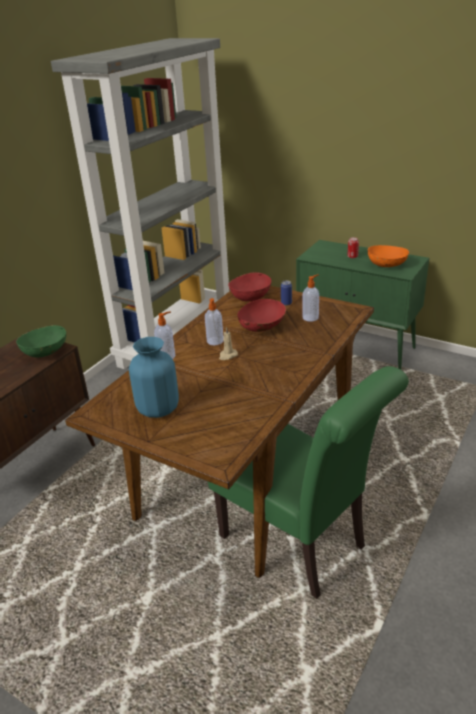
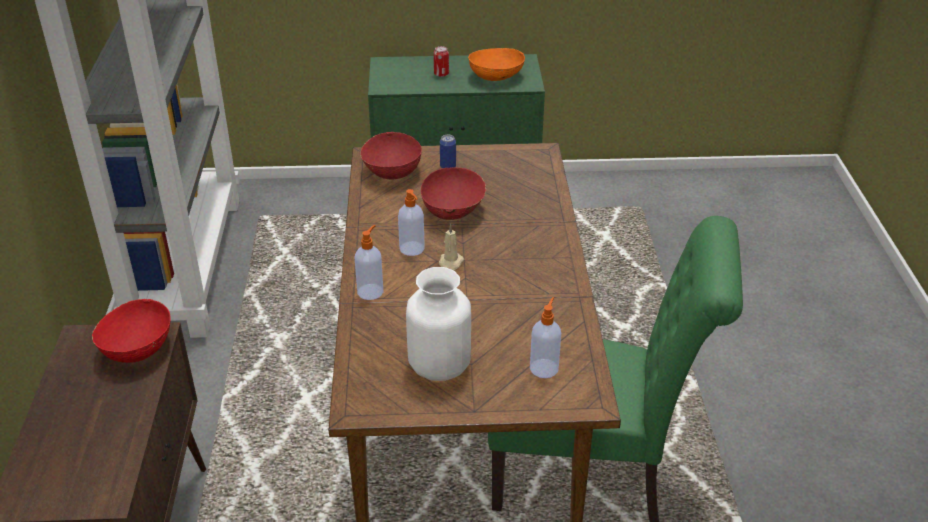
camera: 35 degrees left, 5 degrees up
green bowl [16,325,66,357] -> red bowl [92,299,171,363]
blue vase [129,337,179,418] -> white vase [406,267,471,381]
soap dispenser [302,275,319,322] -> soap dispenser moved to [530,297,561,378]

